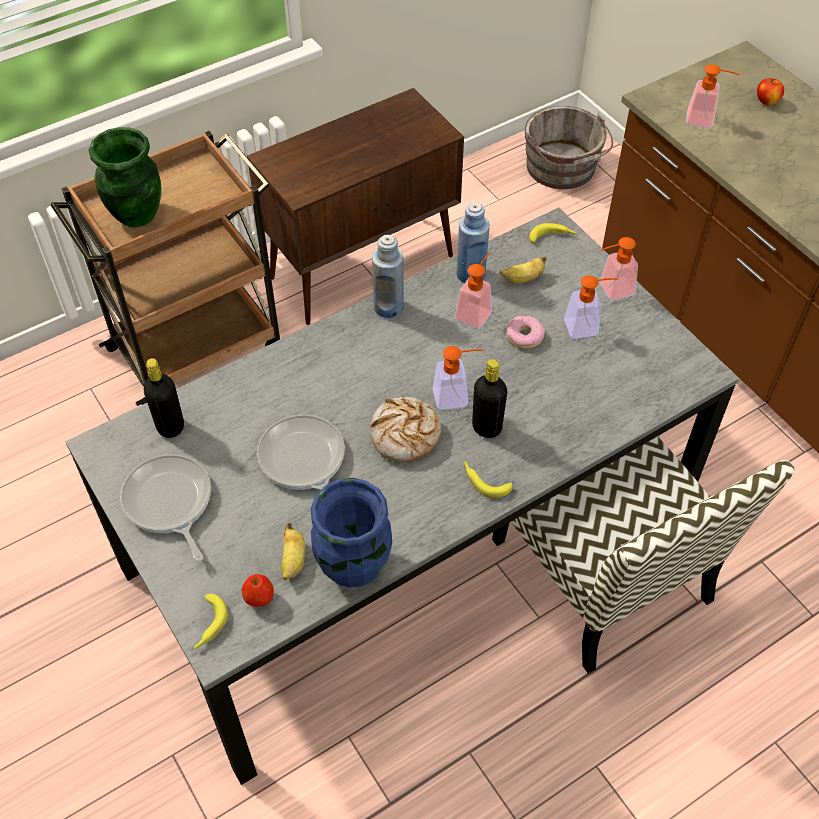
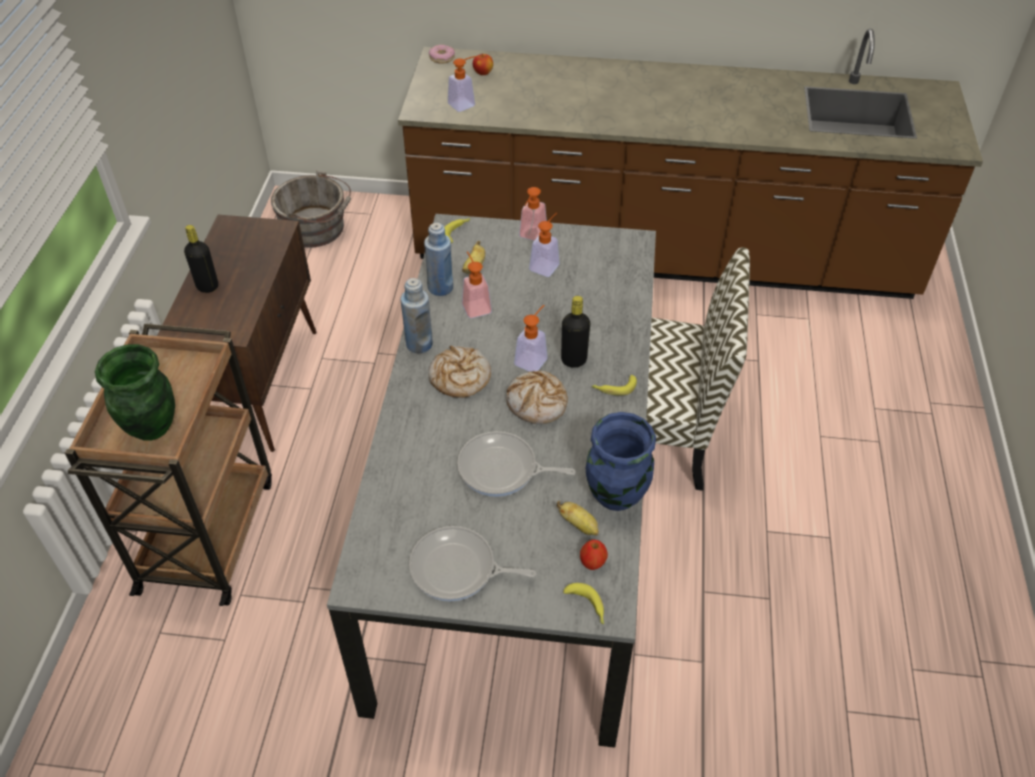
camera: 50 degrees left, 5 degrees down
black bottle [144,358,184,438] -> black bottle moved to [184,225,218,293]
donut [506,316,545,349] -> donut moved to [429,45,455,64]
none -> bread [428,346,491,398]

